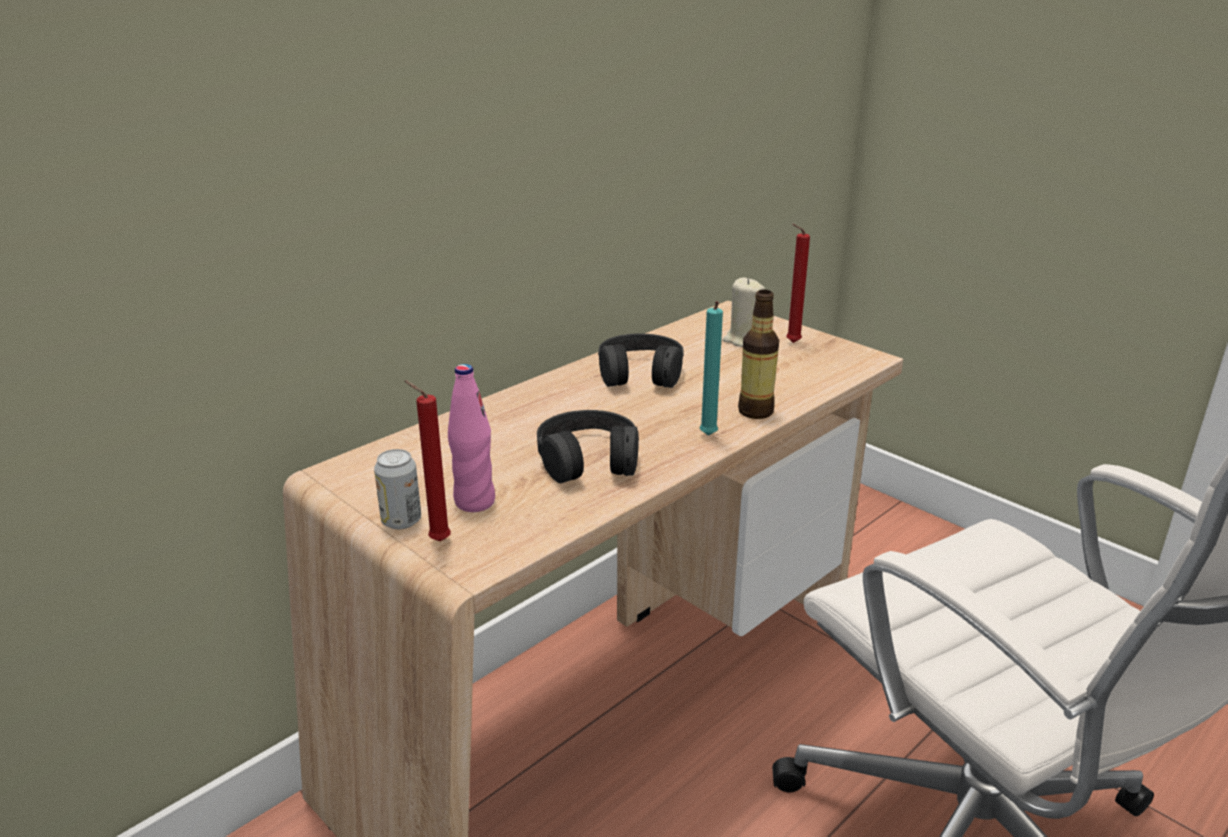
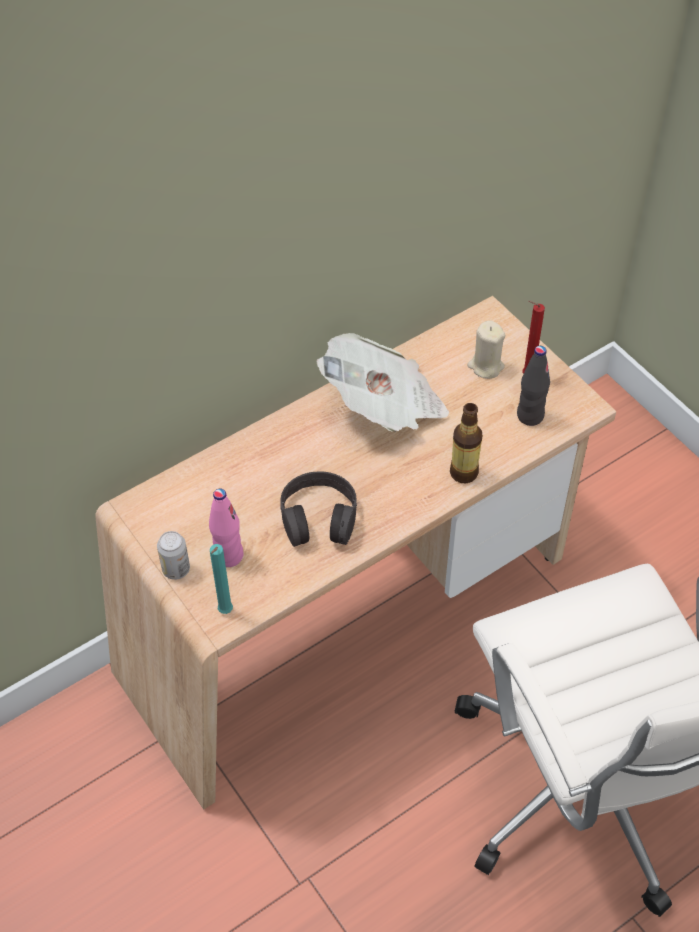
camera: 10 degrees right, 25 degrees up
red candle [404,380,451,541] -> none
black headphones [598,334,684,388] -> newspaper [317,333,449,432]
turquoise candle [700,301,723,436] -> turquoise candle moved to [210,544,233,614]
none -> black bottle [517,346,550,426]

